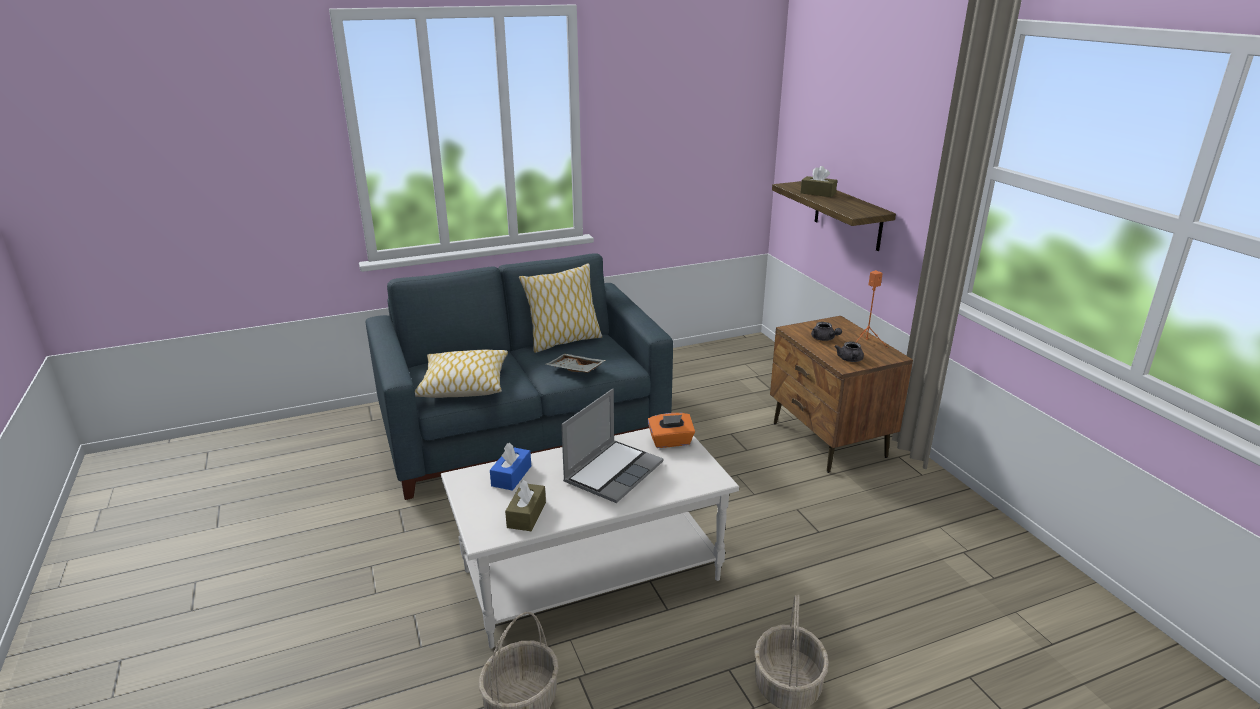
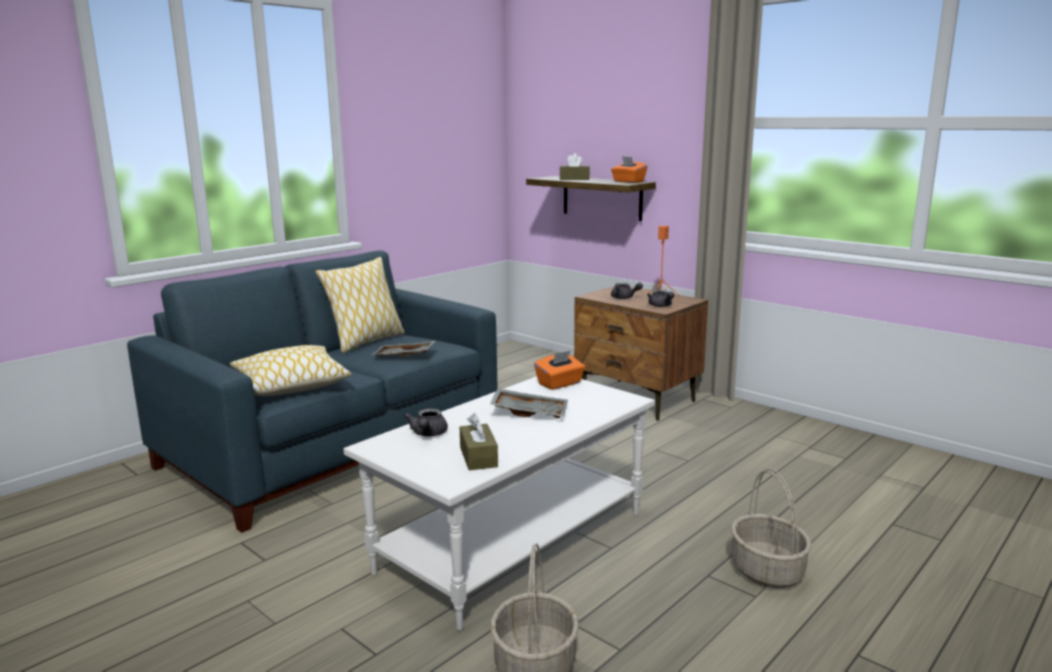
camera: 25 degrees left, 10 degrees down
blue tissue box [490,443,531,491] -> grey teapot [404,408,448,436]
laptop [561,389,663,503] -> grey tray [490,388,568,418]
none -> orange tissue box [611,156,648,183]

